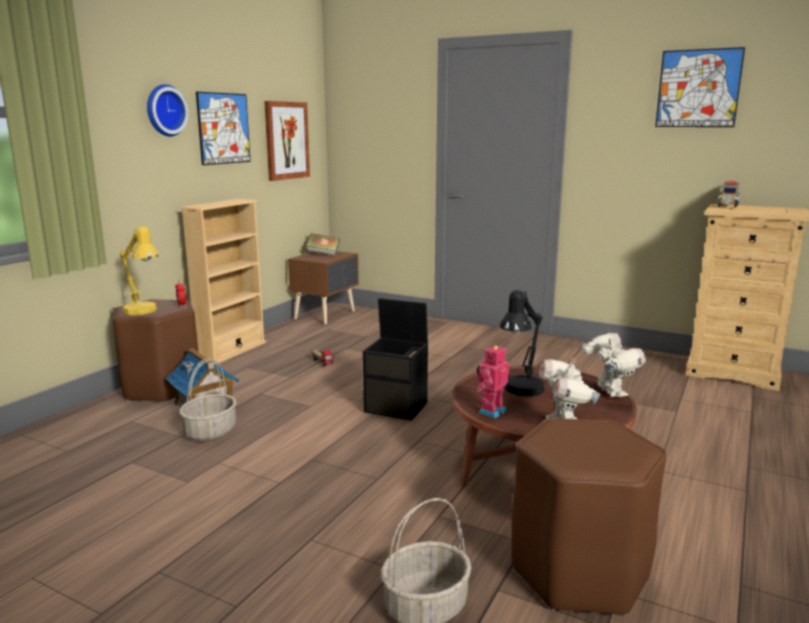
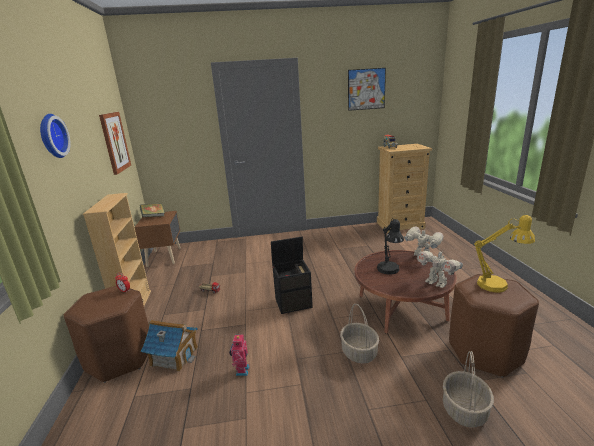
camera: 35 degrees left, 5 degrees up
yellow table lamp [120,226,159,315] -> yellow table lamp moved to [474,215,535,292]
basket [179,358,237,442] -> basket moved to [340,304,379,363]
picture [196,92,251,165] -> none
toy robot [475,344,509,418] -> toy robot moved to [229,335,250,376]

